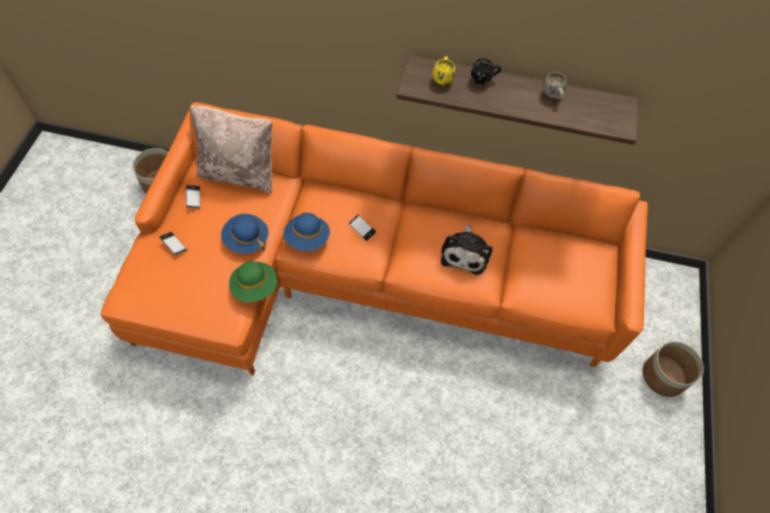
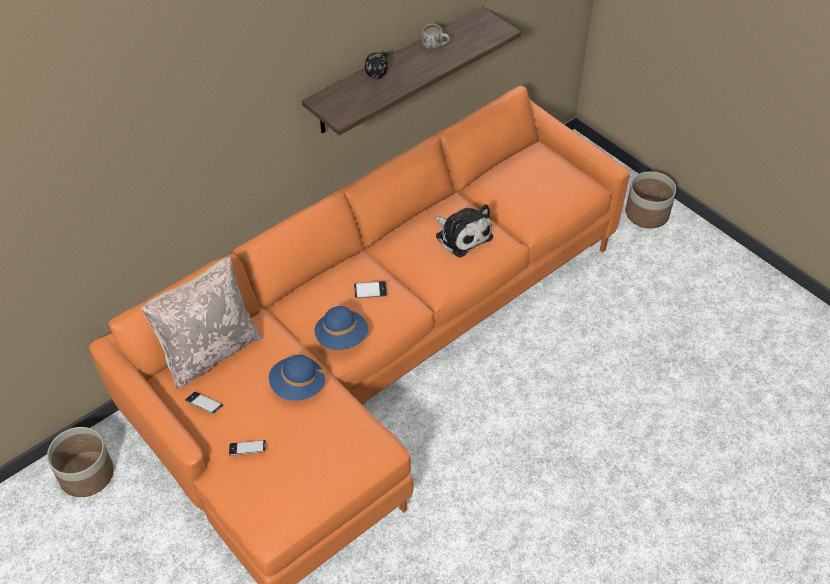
camera: 50 degrees left, 10 degrees down
green hat [229,261,277,302] -> none
yellow mug [432,56,455,85] -> none

